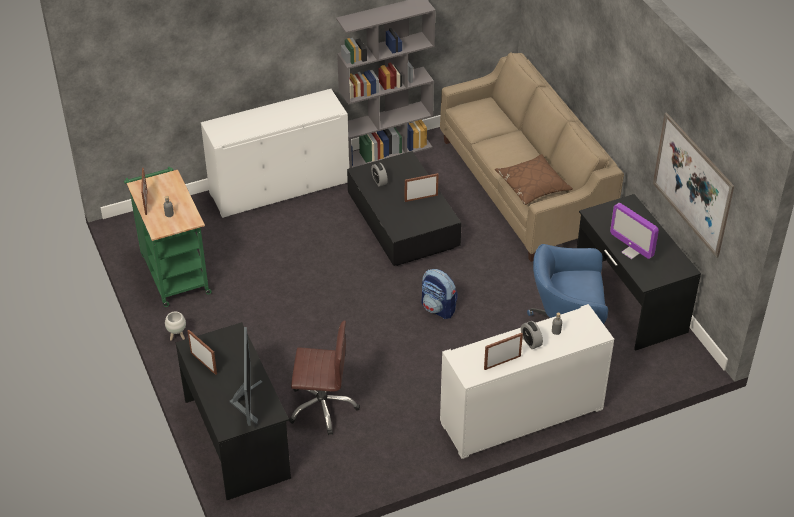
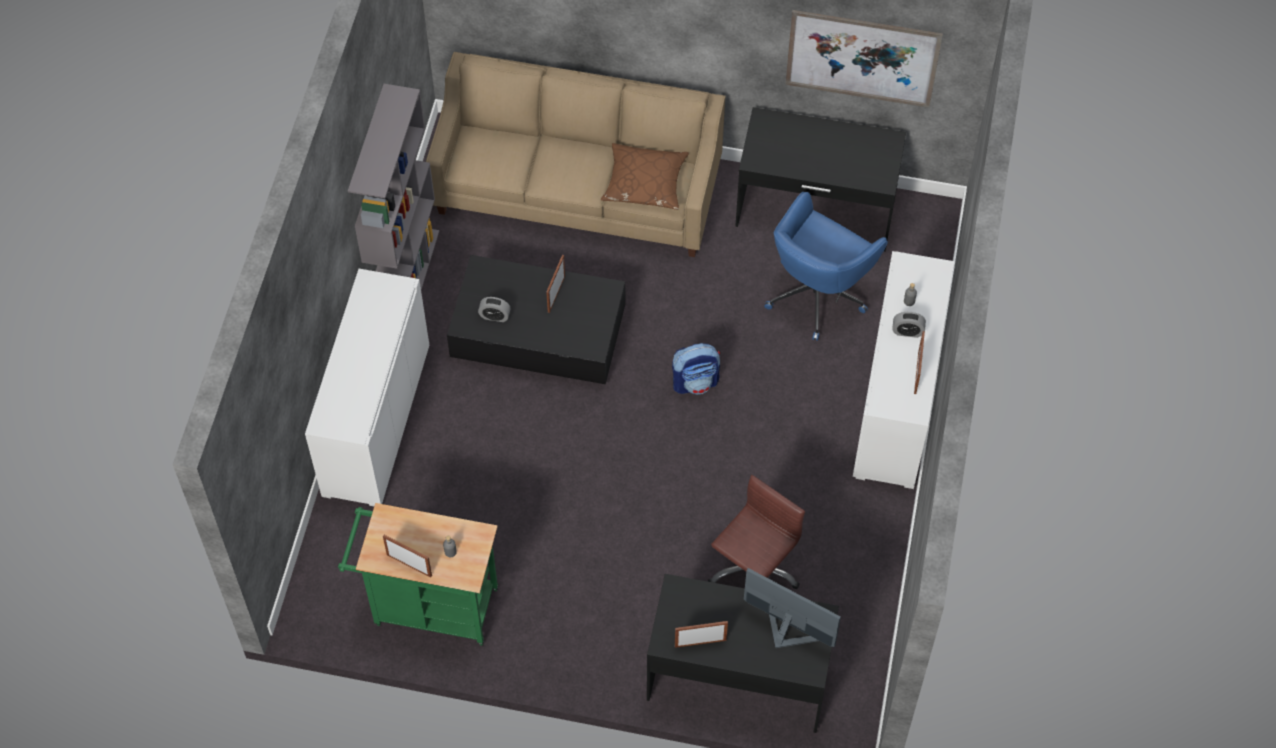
camera: 55 degrees left, 15 degrees up
white planter [165,312,186,341] -> none
monitor [610,203,659,259] -> none

